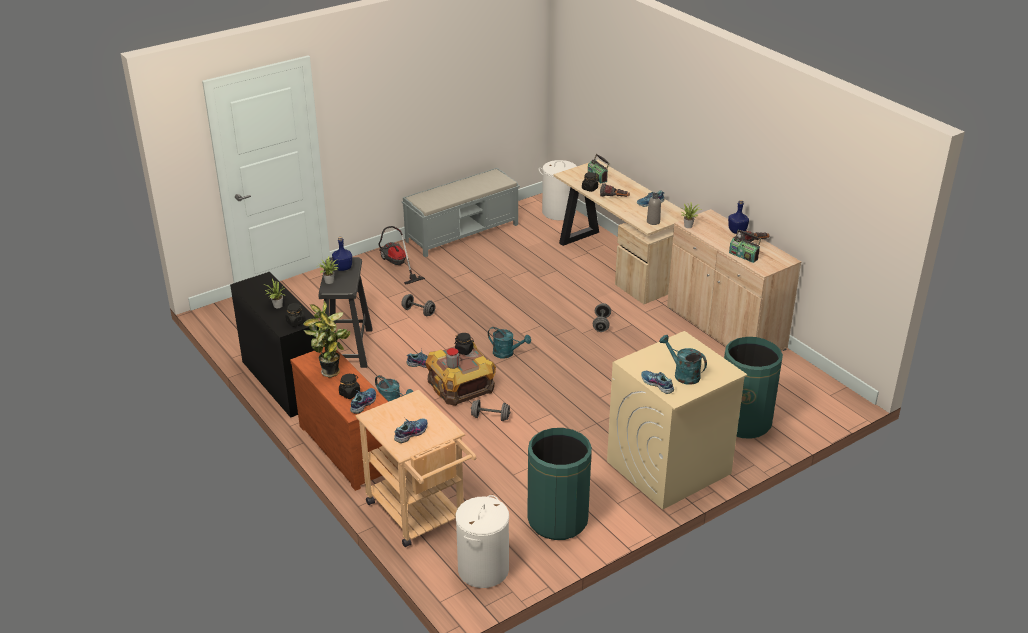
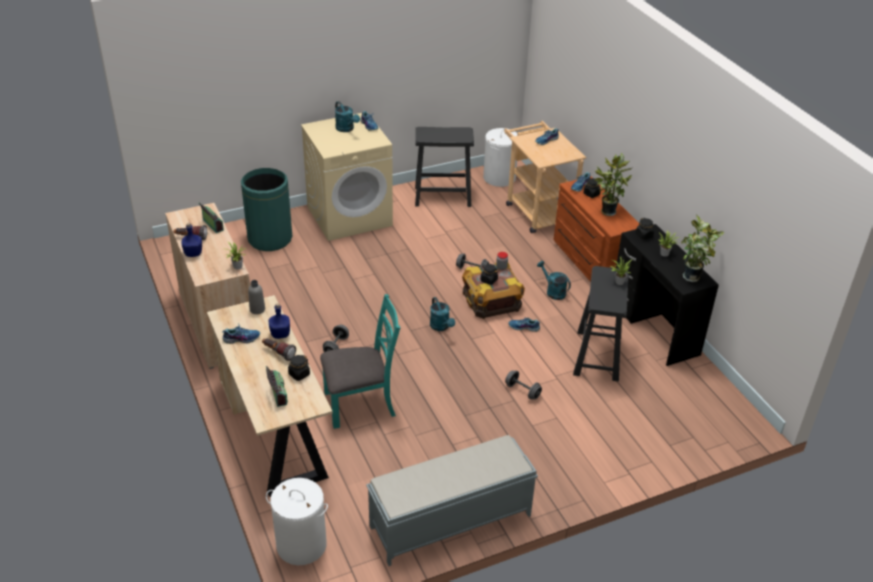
camera: 170 degrees left, 5 degrees up
blue bottle [332,237,352,271] -> blue bottle moved to [269,303,290,339]
vacuum cleaner [378,226,425,285] -> none
turquoise watering can [488,327,531,359] -> turquoise watering can turned 150 degrees counterclockwise [430,297,455,331]
green trash can [527,428,592,540] -> black stool [415,127,474,207]
none -> turquoise chair [320,294,400,429]
none -> potted plant [681,214,724,282]

